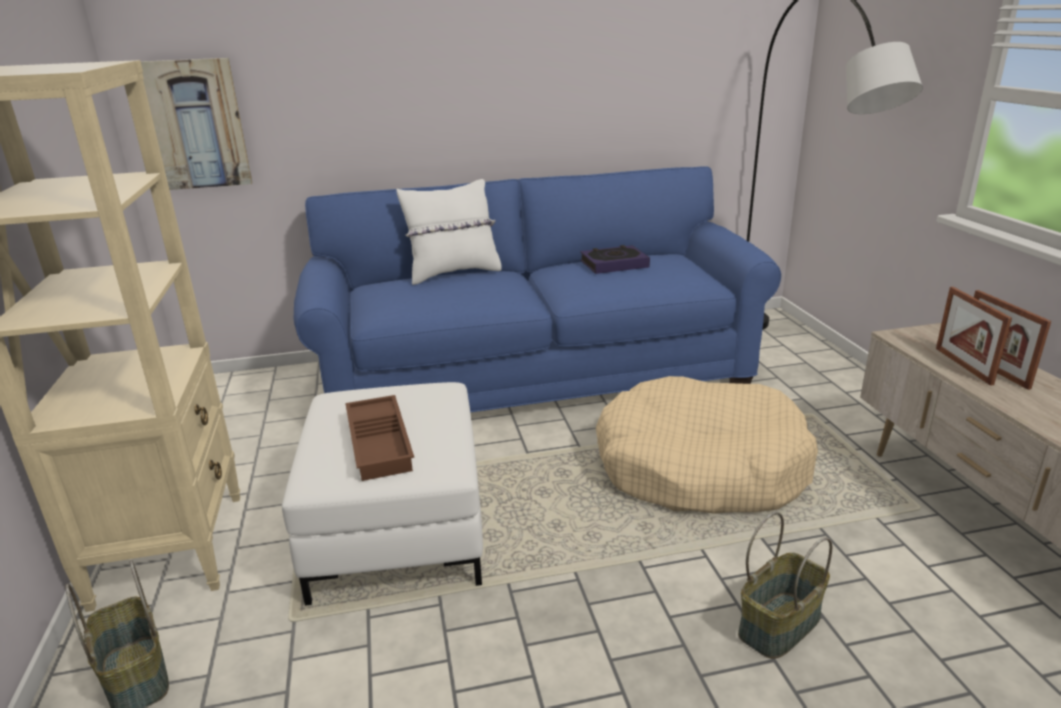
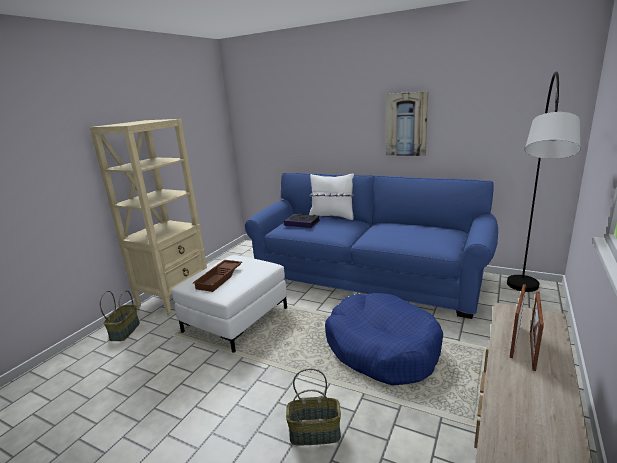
camera: 40 degrees right, 5 degrees down
picture [141,58,253,190] -> picture moved to [386,91,428,156]
book [580,245,650,274] -> book moved to [284,214,320,228]
beige dog bed [596,376,818,514] -> blue dog bed [325,293,443,385]

